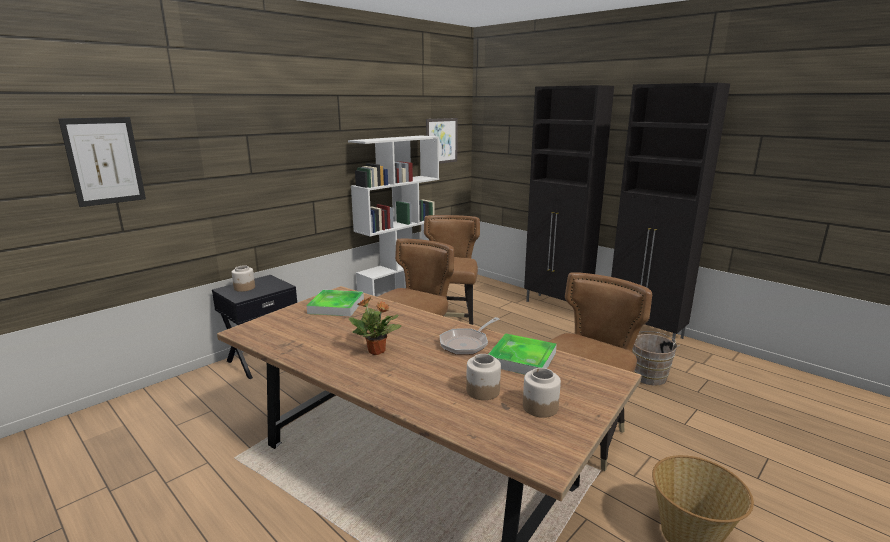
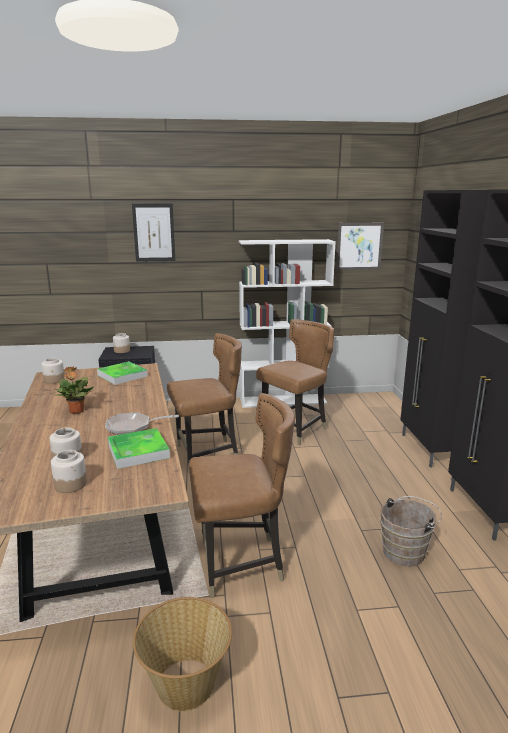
camera: 40 degrees right, 0 degrees up
picture [58,117,146,207] -> picture moved to [132,204,175,262]
none -> jar [41,358,65,384]

